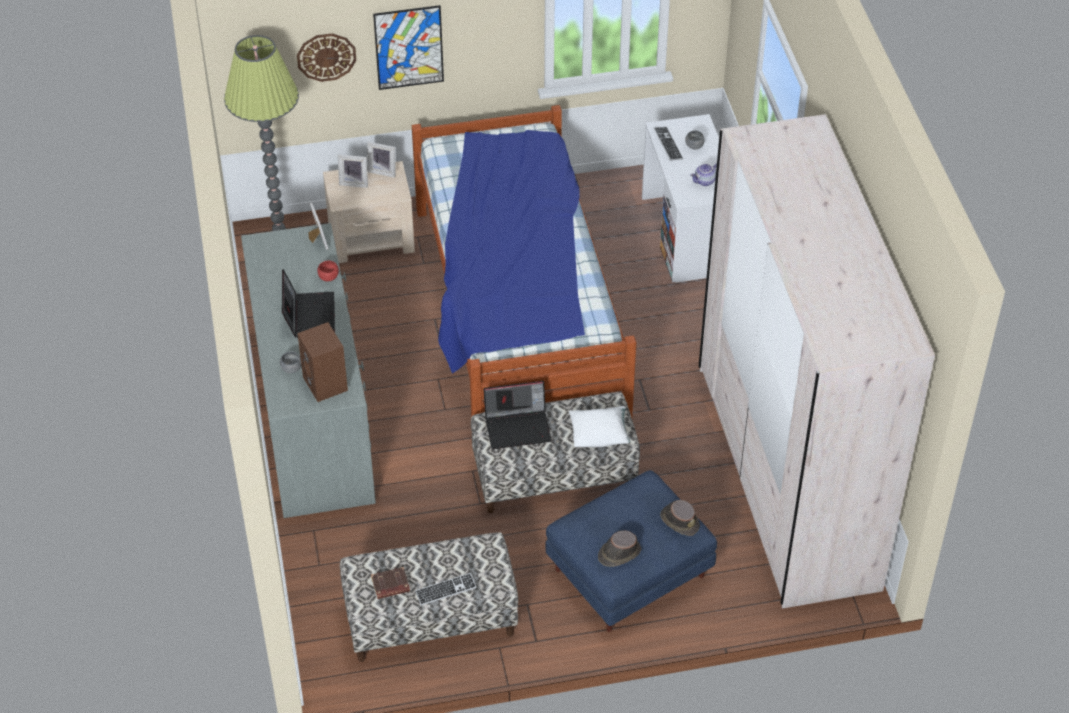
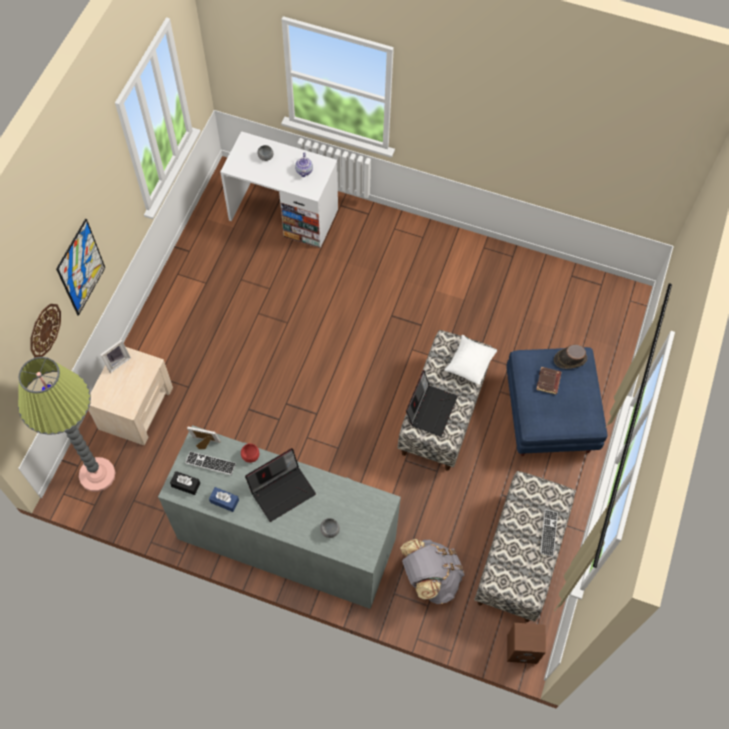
camera: 60 degrees left, 15 degrees up
laptop [282,269,335,338] -> laptop turned 120 degrees clockwise [245,448,316,522]
brown speaker [297,322,348,402] -> brown speaker moved to [507,623,546,664]
picture frame [338,154,368,188] -> none
brown book [371,567,410,599] -> brown book moved to [536,367,561,394]
bed [412,105,636,418] -> none
brown hat [598,530,641,567] -> none
keyboard [653,127,683,161] -> keyboard moved to [185,451,236,475]
beige wardrobe [699,114,935,609] -> none
none -> black tissue box [170,471,200,495]
none -> blue tissue box [209,487,239,512]
none -> grey backpack [400,539,464,604]

